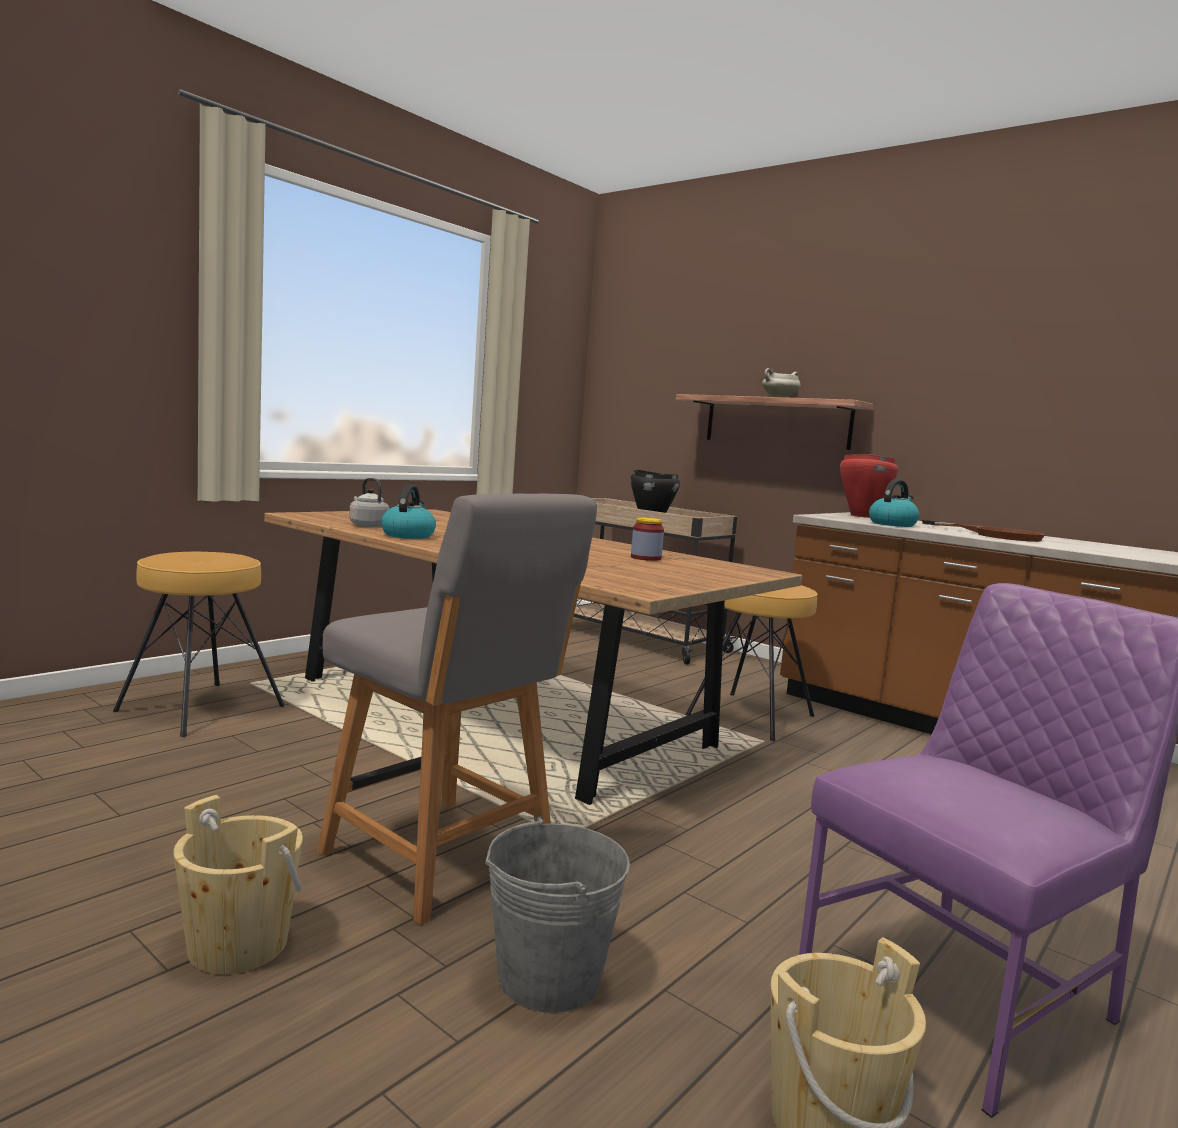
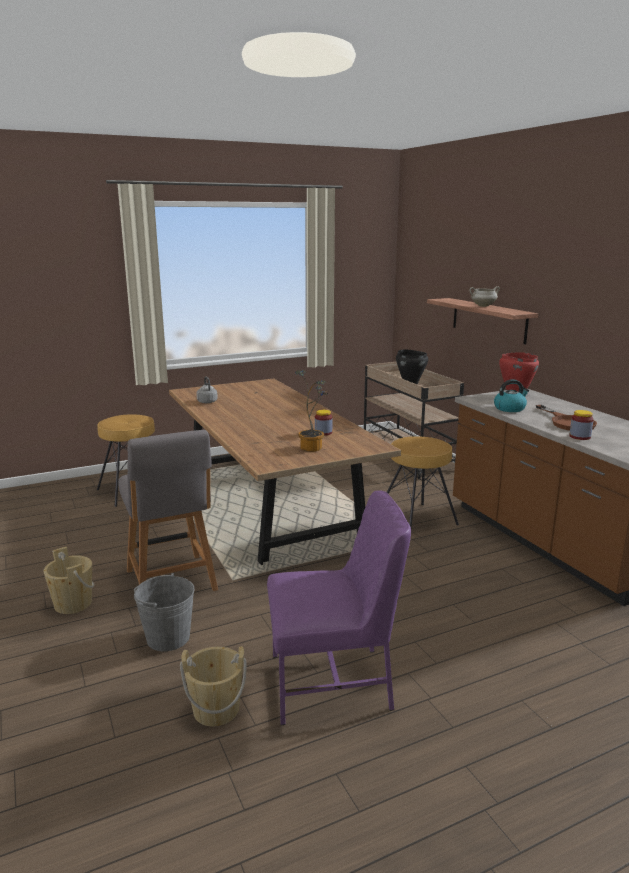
camera: 25 degrees right, 10 degrees up
kettle [381,485,436,539] -> none
none -> potted plant [295,370,328,452]
none -> jar [569,410,594,440]

